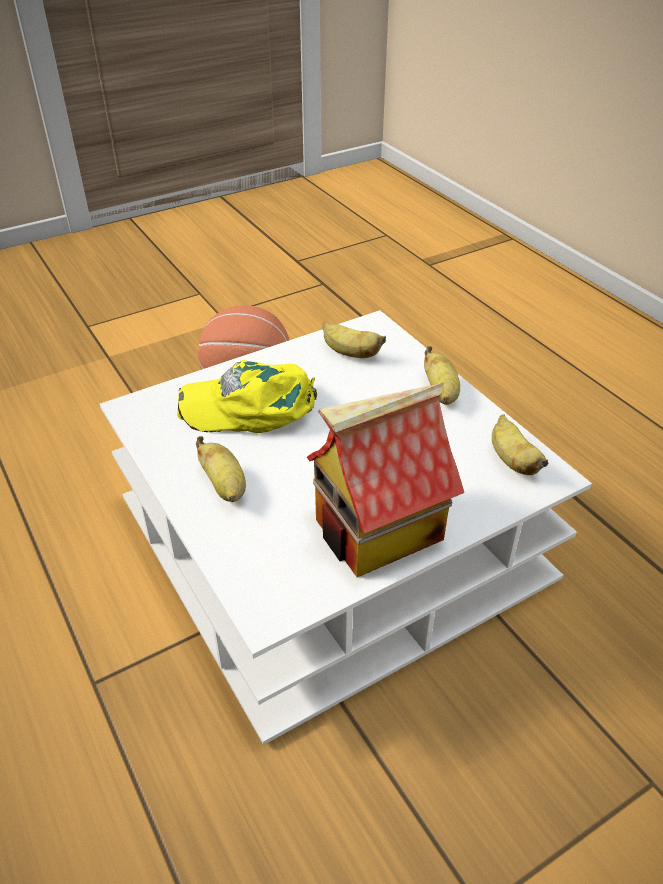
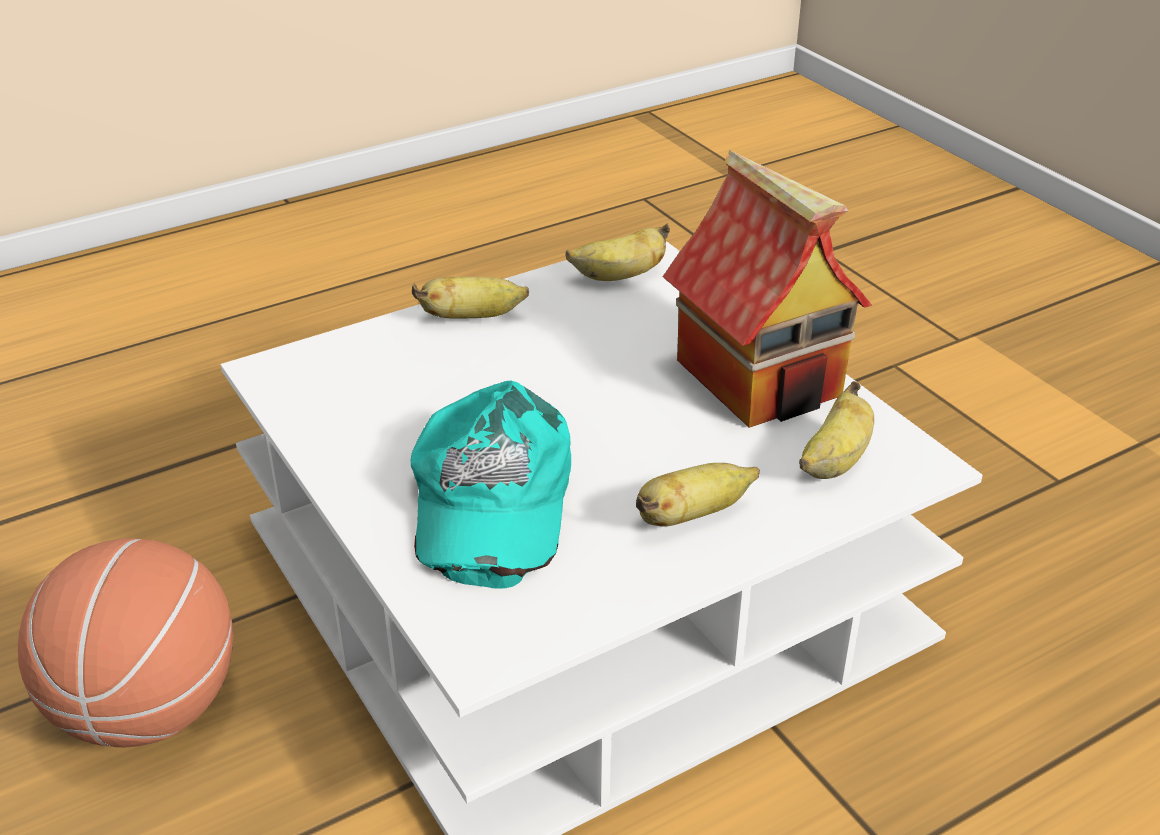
camera: 90 degrees left, 5 degrees down
yellow cap [177,360,317,433] -> turquoise cap [411,380,571,589]
banana [322,322,386,358] -> banana moved to [799,381,874,479]

